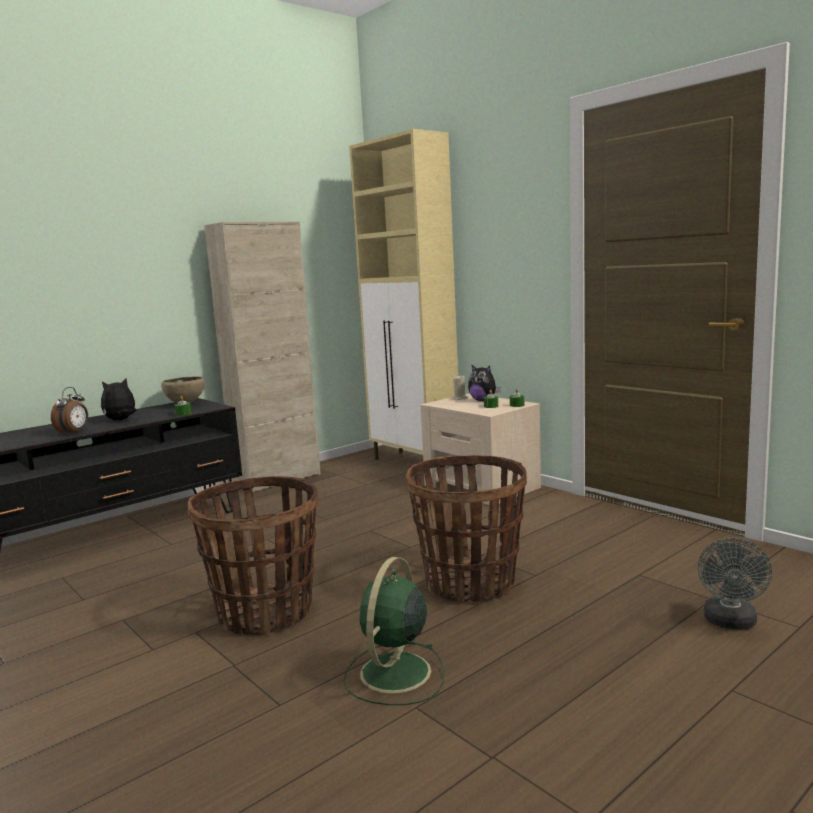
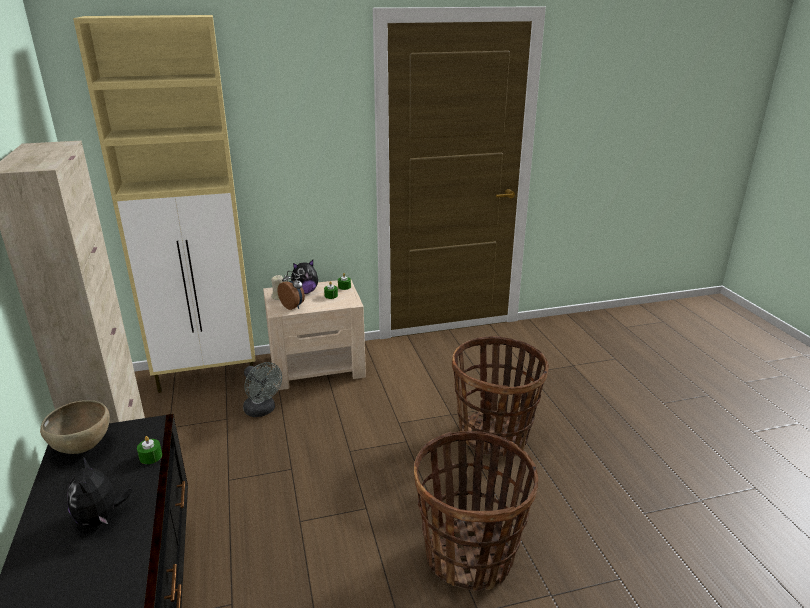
camera: 65 degrees left, 15 degrees up
alarm clock [51,387,88,435] -> alarm clock moved to [278,271,305,310]
green fan [343,557,444,705] -> none
grey fan [698,538,772,629] -> grey fan moved to [243,362,282,417]

